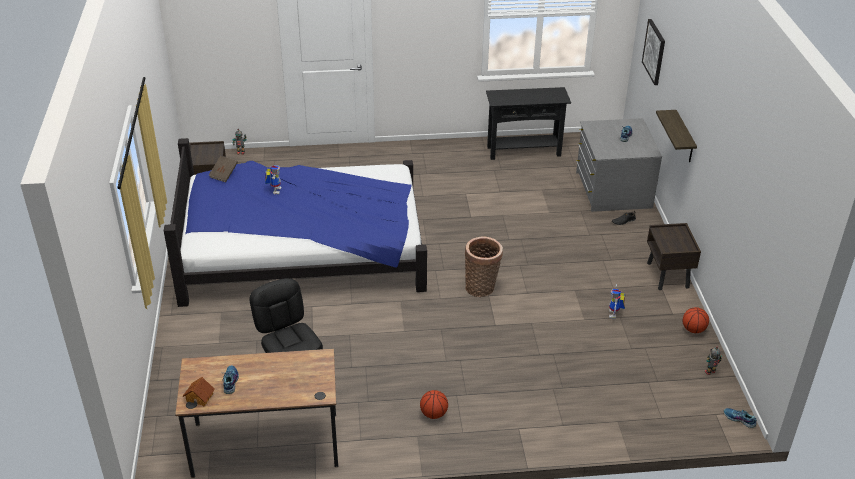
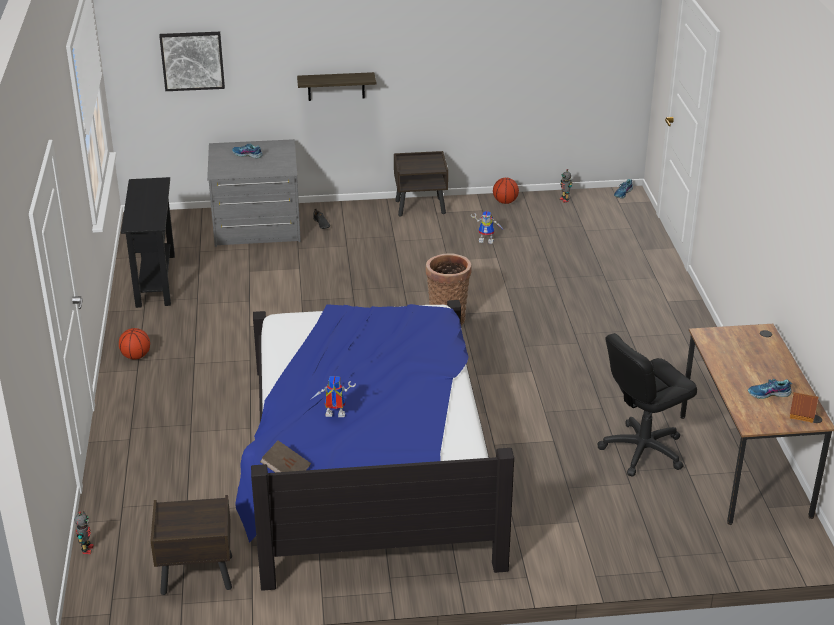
camera: 90 degrees left, 5 degrees down
basketball [420,390,448,419] -> basketball moved to [119,328,150,359]

